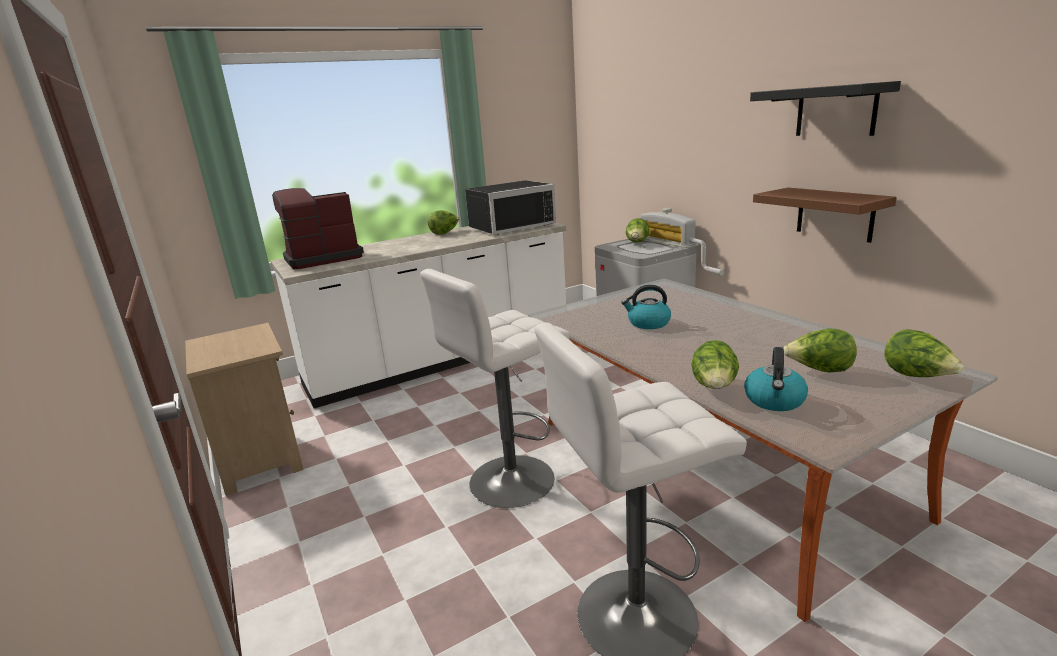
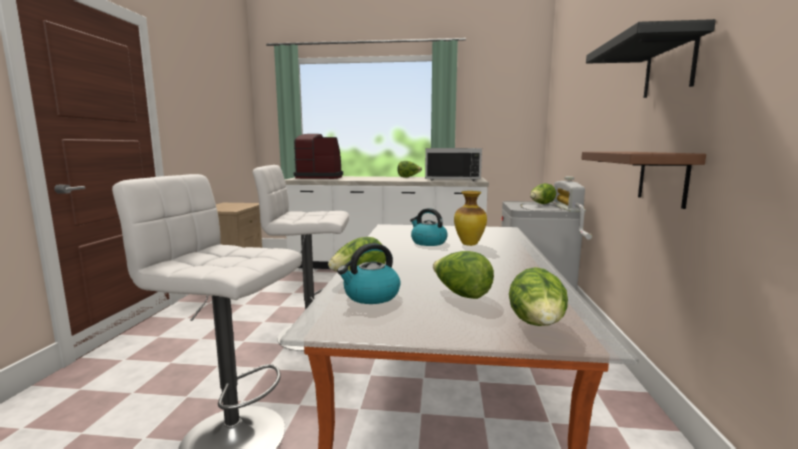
camera: 35 degrees right, 10 degrees down
none -> vase [454,191,487,246]

